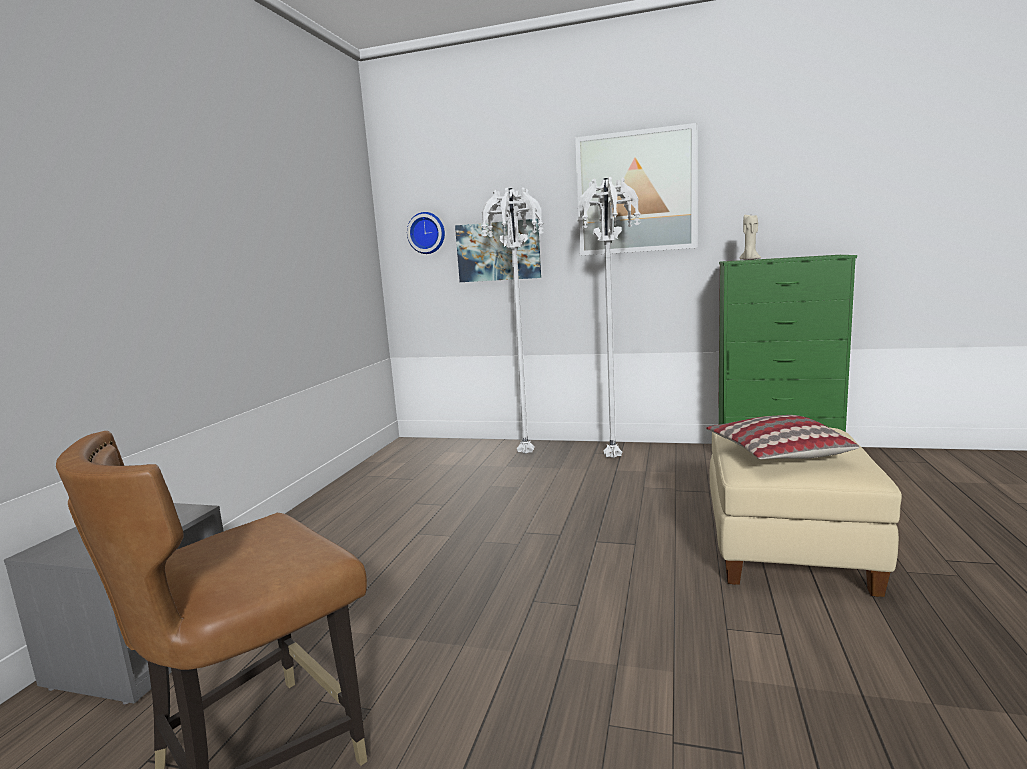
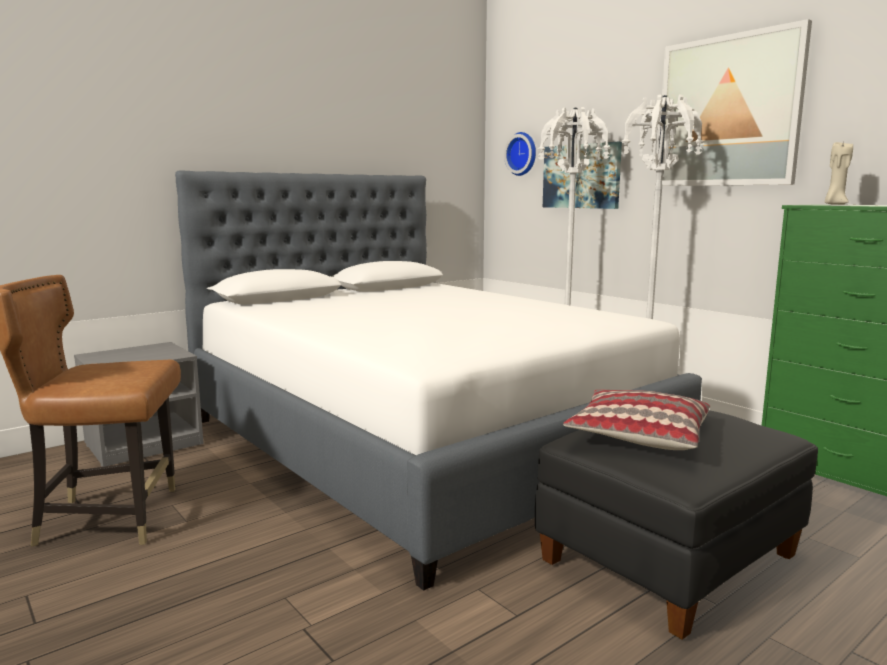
camera: 35 degrees right, 0 degrees up
beige ottoman [710,427,902,597] -> black ottoman [535,410,818,640]
none -> white bed [175,170,702,591]

